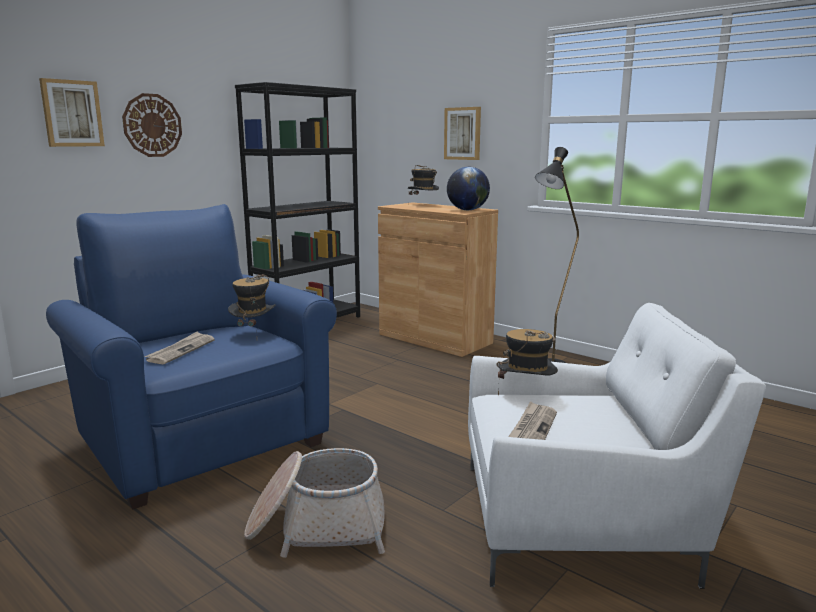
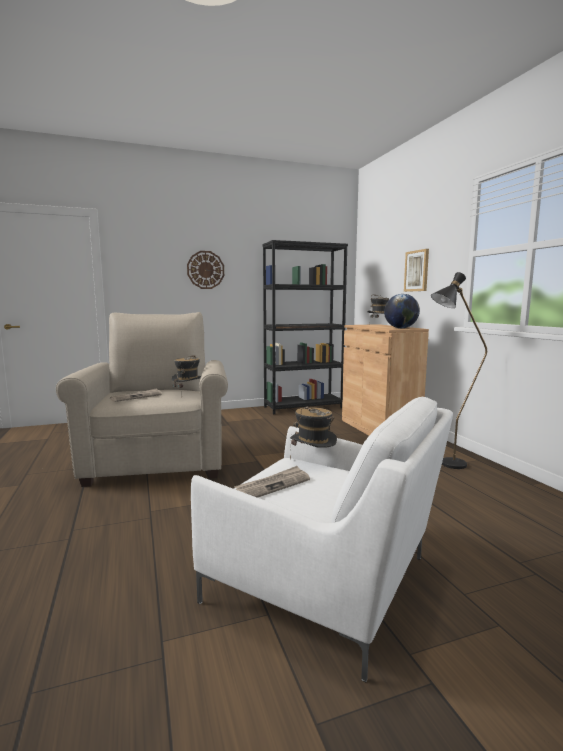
camera: 30 degrees right, 5 degrees down
picture [39,78,105,147] -> none
blue armchair [46,204,337,510] -> beige armchair [56,312,228,487]
basket [244,448,385,558] -> none

